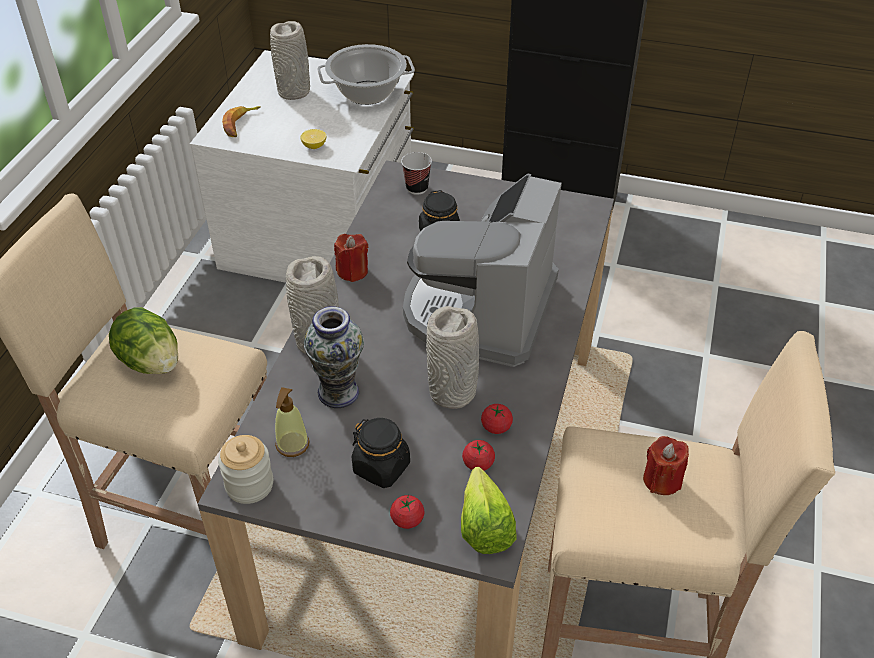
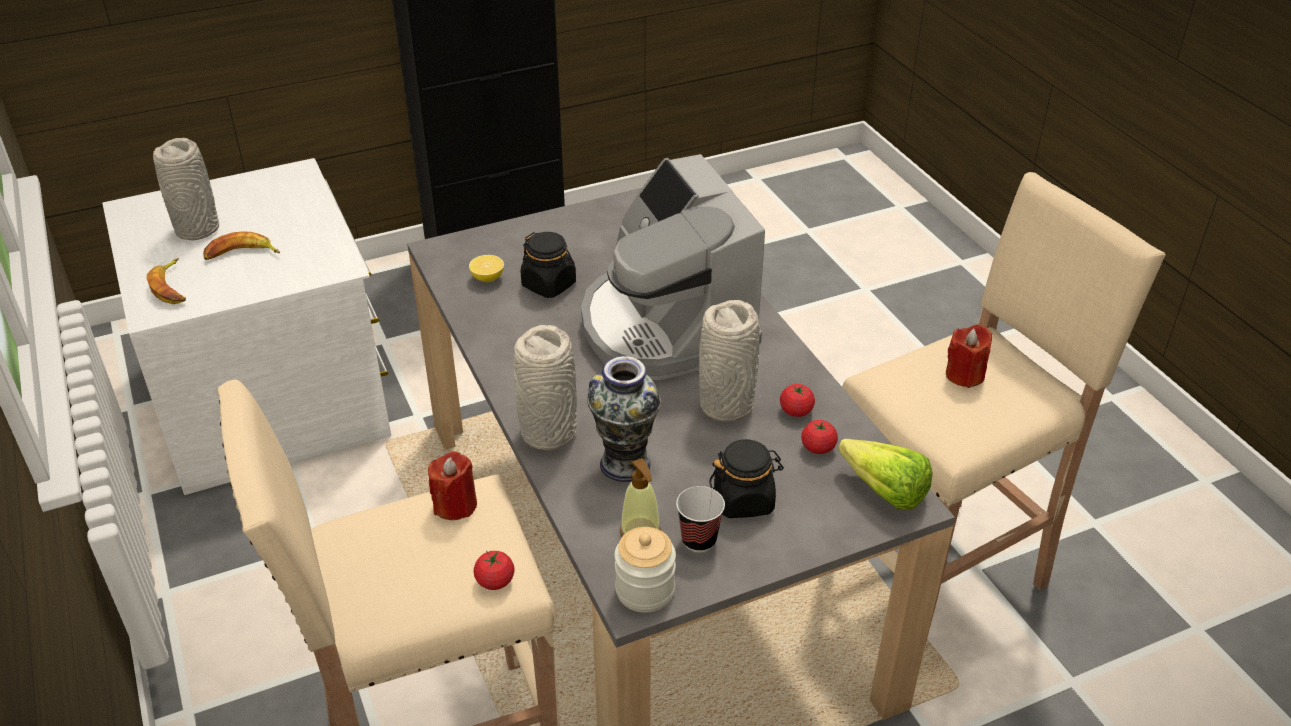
camera: 40 degrees left, 5 degrees down
lettuce [109,307,178,374] -> none
lemon [300,129,326,149] -> lemon moved to [469,255,504,282]
cooking pot [317,44,415,105] -> none
red candle [334,234,368,282] -> red candle moved to [428,451,477,520]
tomato [390,494,424,529] -> tomato moved to [474,550,515,590]
cup [401,152,432,195] -> cup moved to [676,486,725,552]
none -> banana [203,231,280,260]

